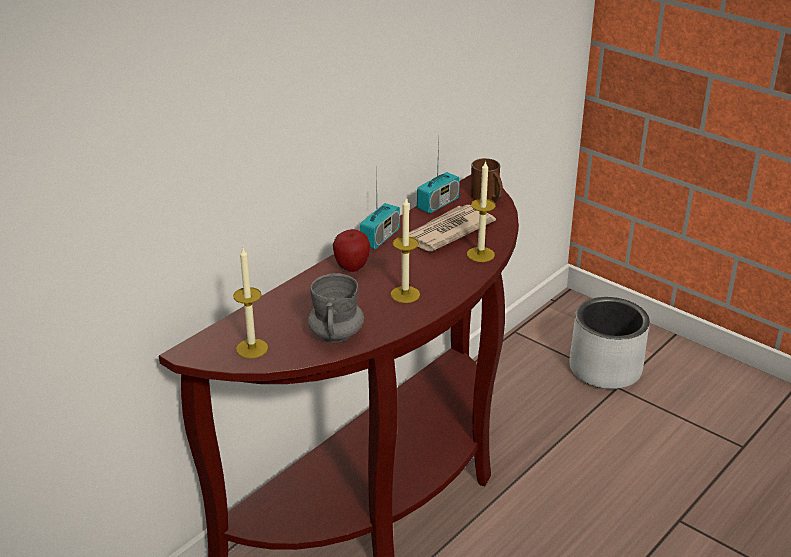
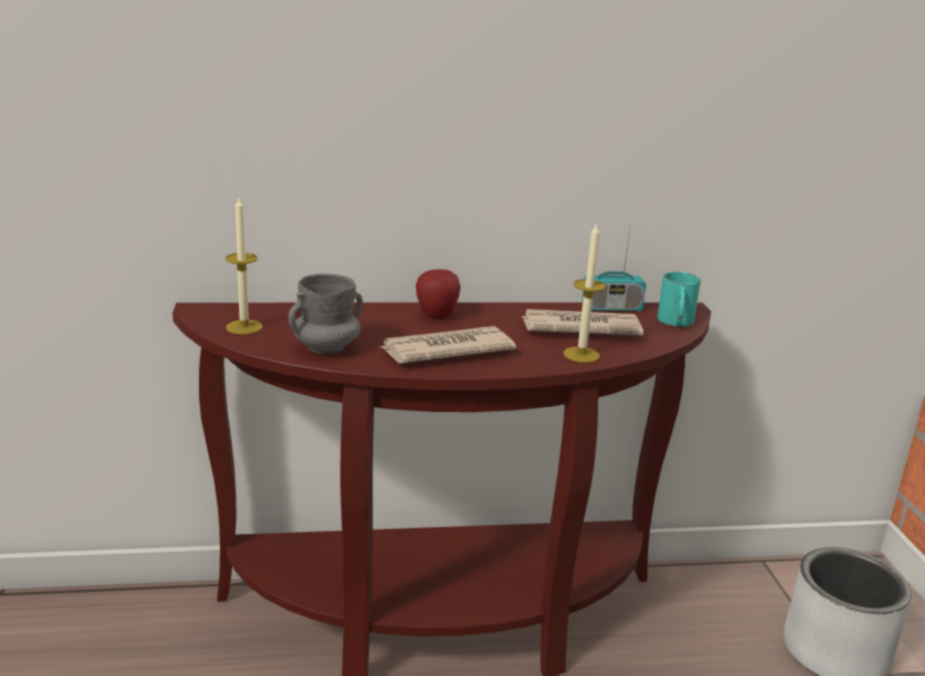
camera: 40 degrees right, 10 degrees down
radio [360,166,400,249] -> none
candle [391,198,420,303] -> newspaper [380,326,516,363]
brown mug [470,158,503,201] -> turquoise mug [657,272,701,326]

